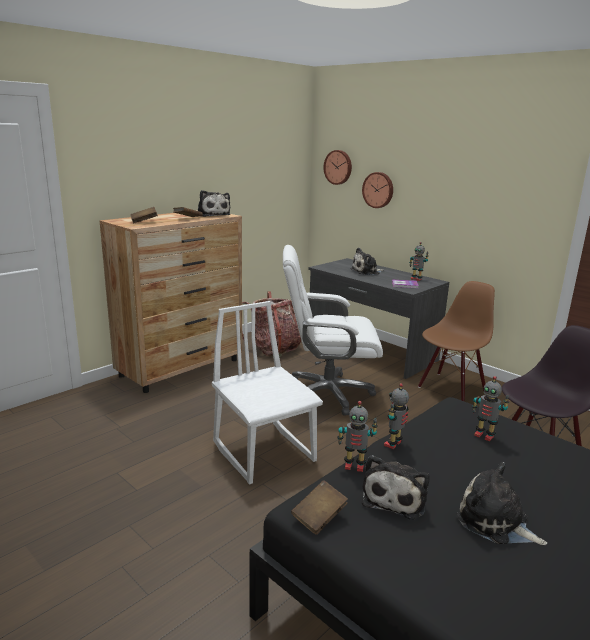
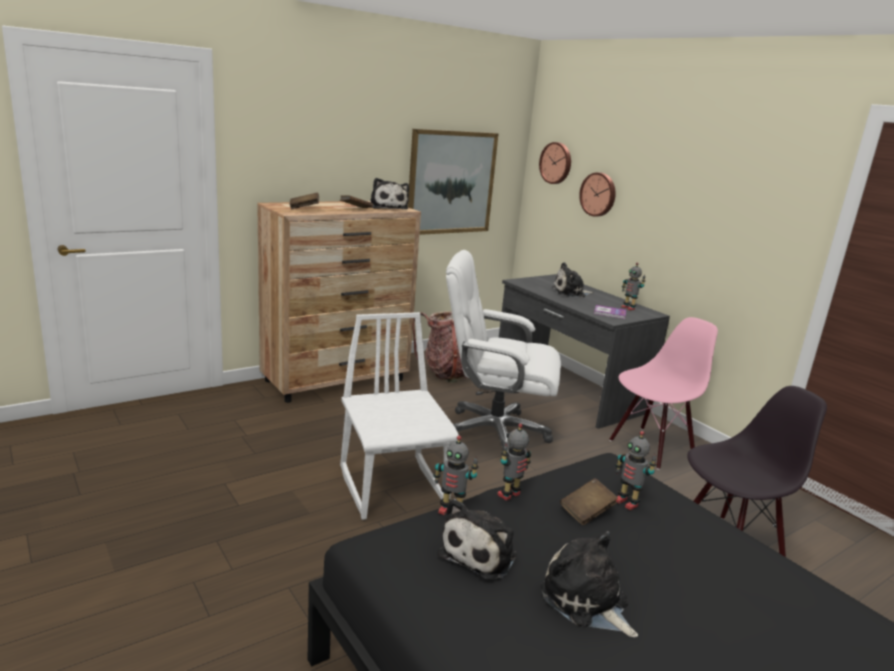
camera: 10 degrees right, 0 degrees up
brown book [291,480,348,535] -> brown book moved to [560,478,618,525]
brown chair [418,281,495,402] -> pink chair [609,317,718,470]
none -> picture [408,129,498,235]

